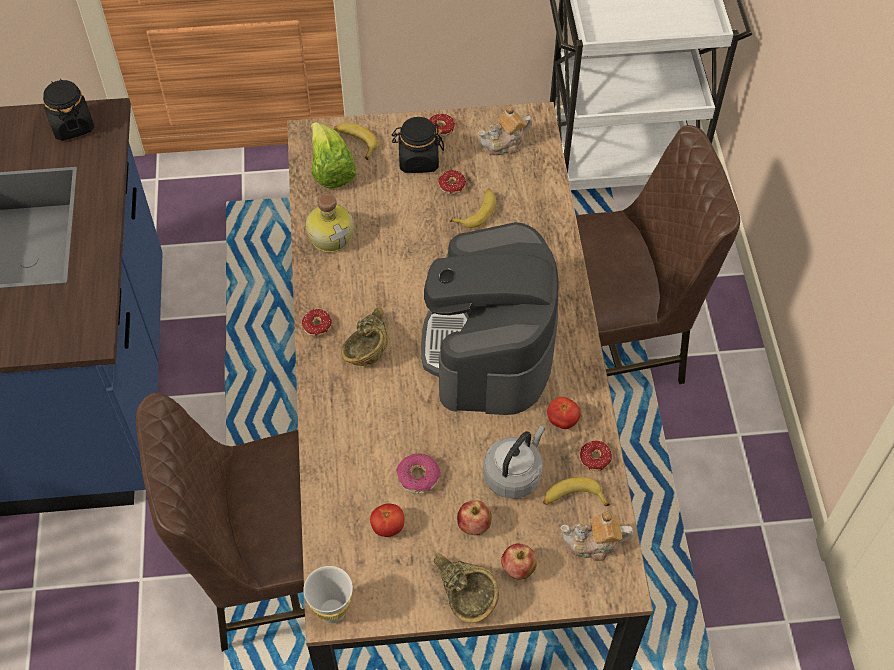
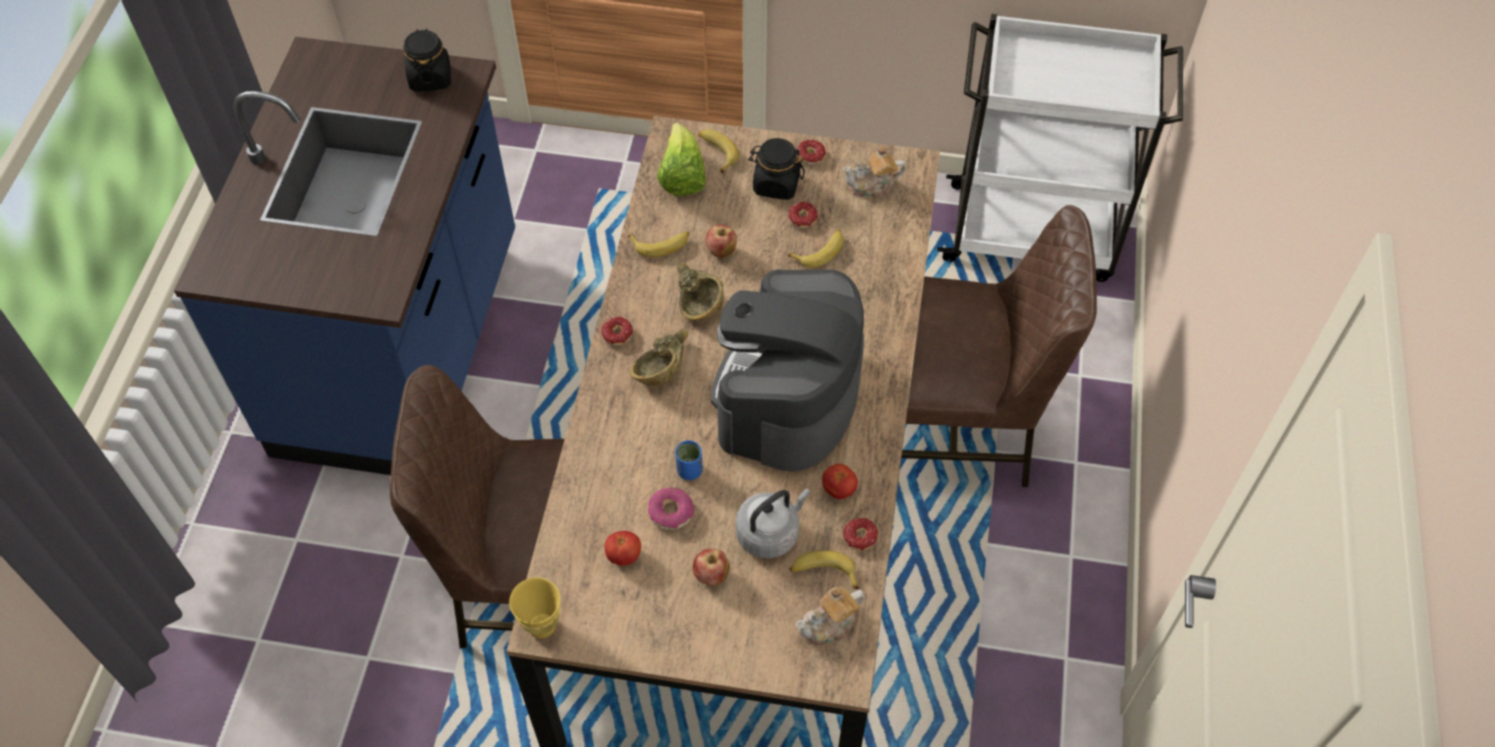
camera: 15 degrees right, 0 degrees up
white cup [303,566,353,623] -> yellow cup [509,577,561,638]
bottle [306,194,354,252] -> banana [628,231,690,258]
brown bowl [434,554,499,623] -> brown bowl moved to [677,263,724,320]
apple [501,543,537,580] -> apple moved to [706,225,737,258]
teapot [560,512,633,561] -> teapot turned 45 degrees counterclockwise [796,586,865,645]
none -> blue cup [675,440,703,480]

